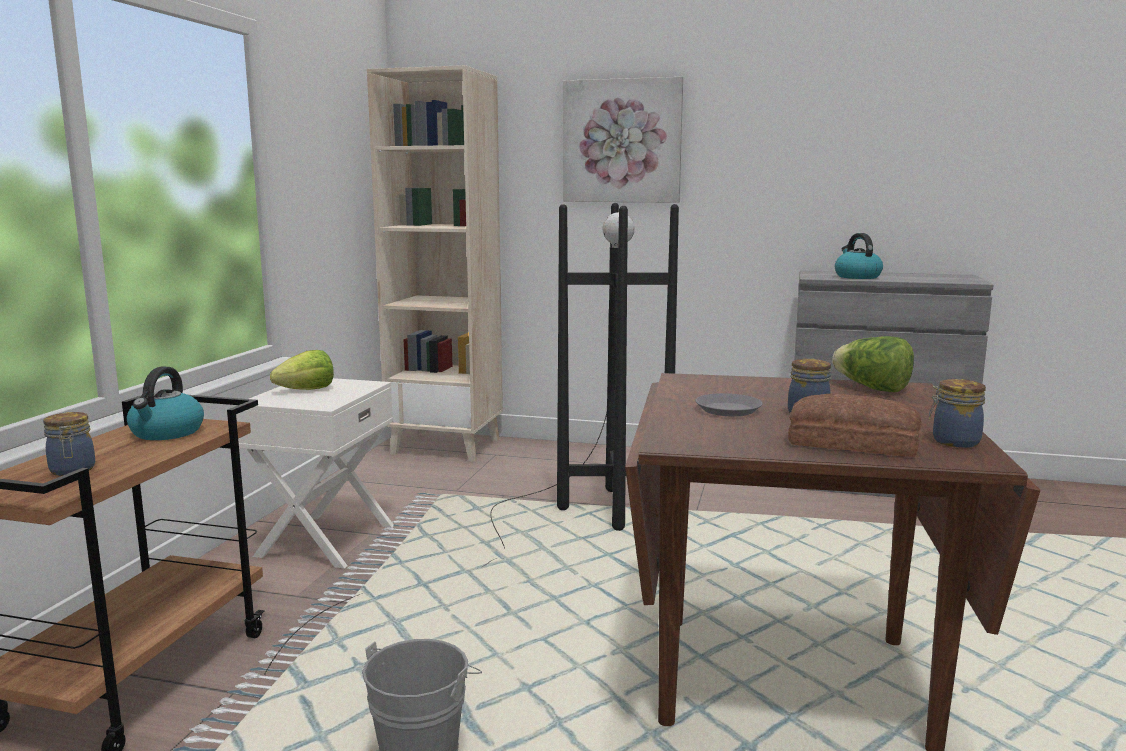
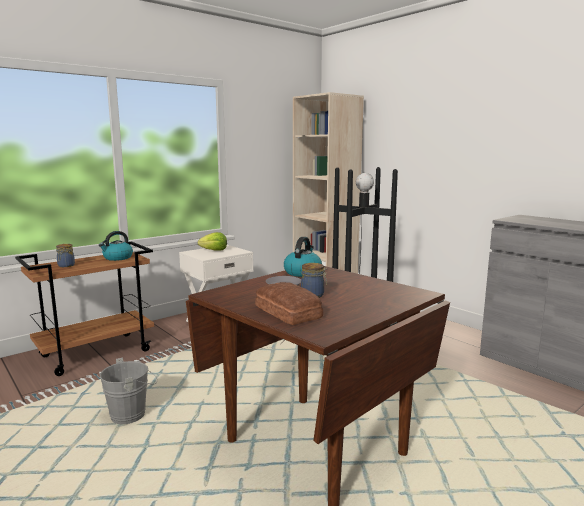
camera: 35 degrees right, 0 degrees up
picture [563,77,683,203] -> none
lettuce [832,336,914,392] -> none
kettle [835,233,883,279] -> kettle moved to [284,237,322,277]
jar [929,379,986,448] -> none

